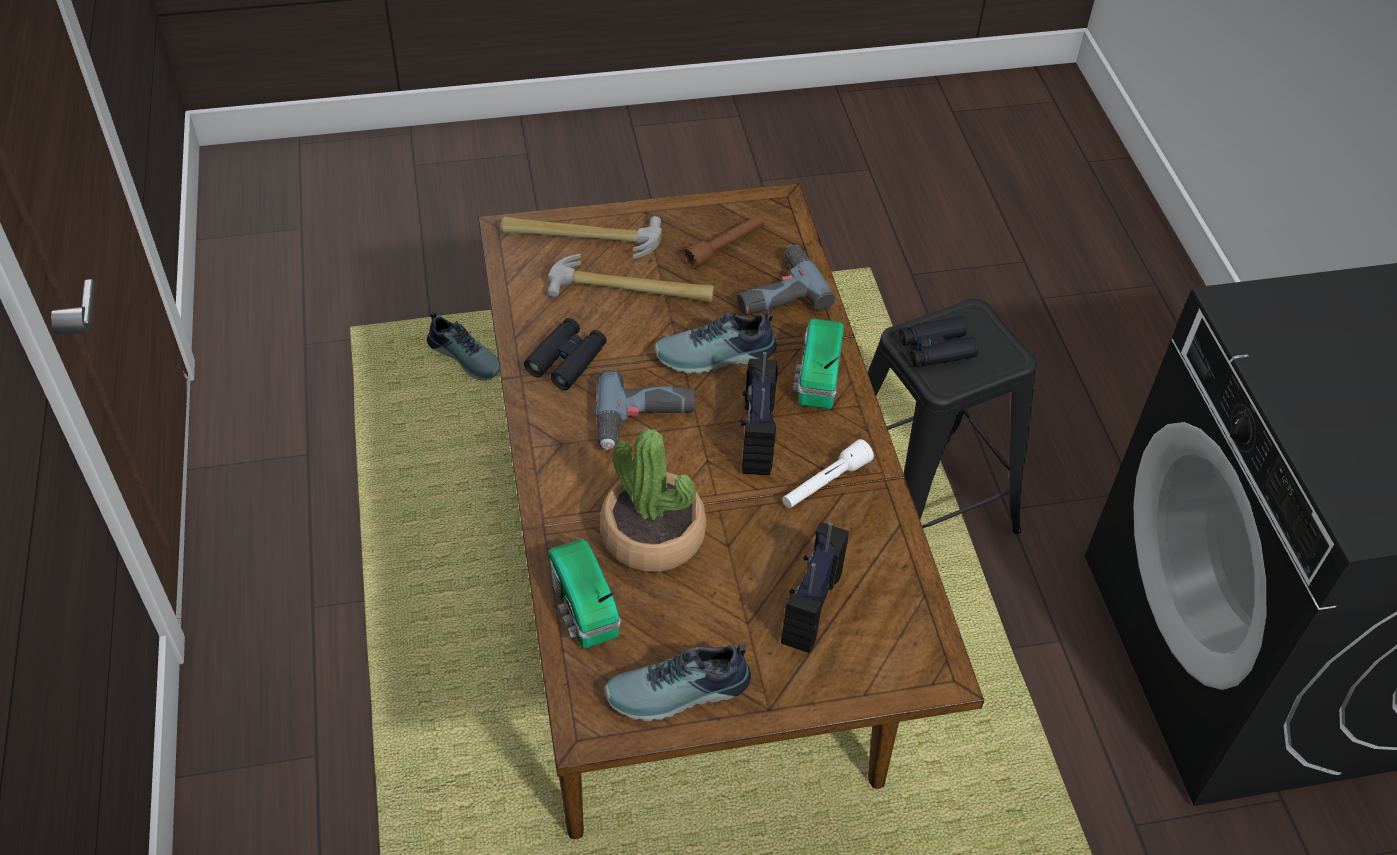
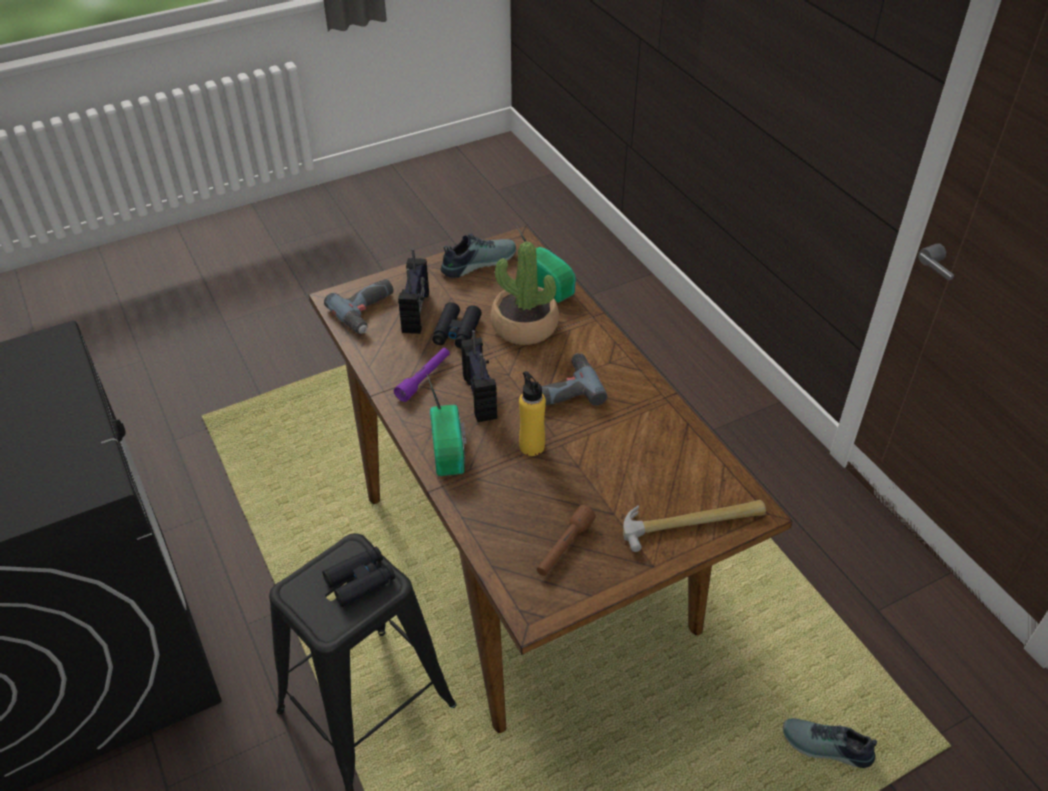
camera: 165 degrees right, 5 degrees down
black binoculars [524,318,607,390] -> black binoculars moved to [432,302,482,349]
hammer [547,254,714,302] -> none
shoe [654,312,777,374] -> yellow bottle [519,371,546,456]
power drill [737,245,836,315] -> power drill moved to [324,279,394,334]
white flashlight [782,439,874,508] -> purple flashlight [394,348,450,402]

